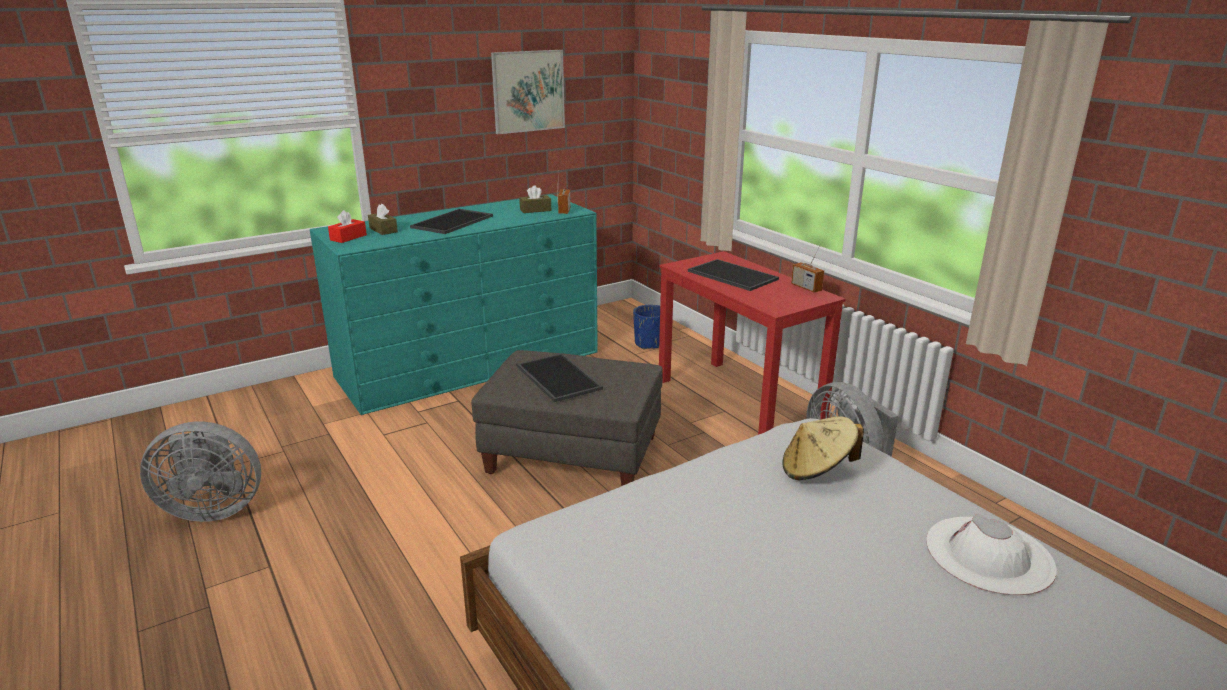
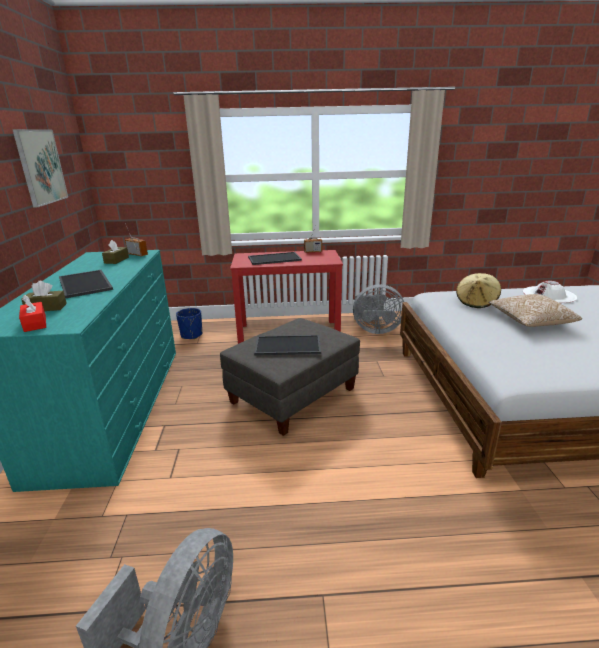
camera: 60 degrees left, 0 degrees up
none -> pillow [489,294,582,327]

